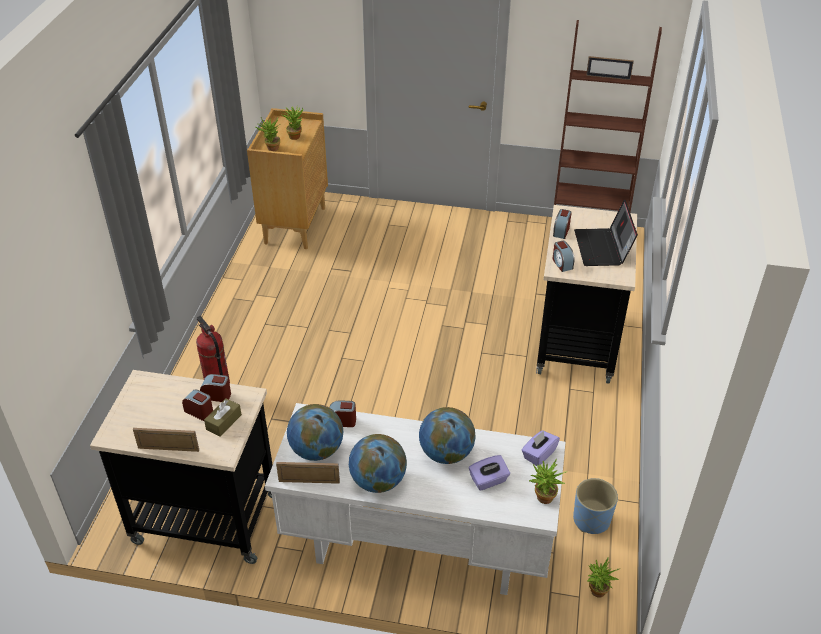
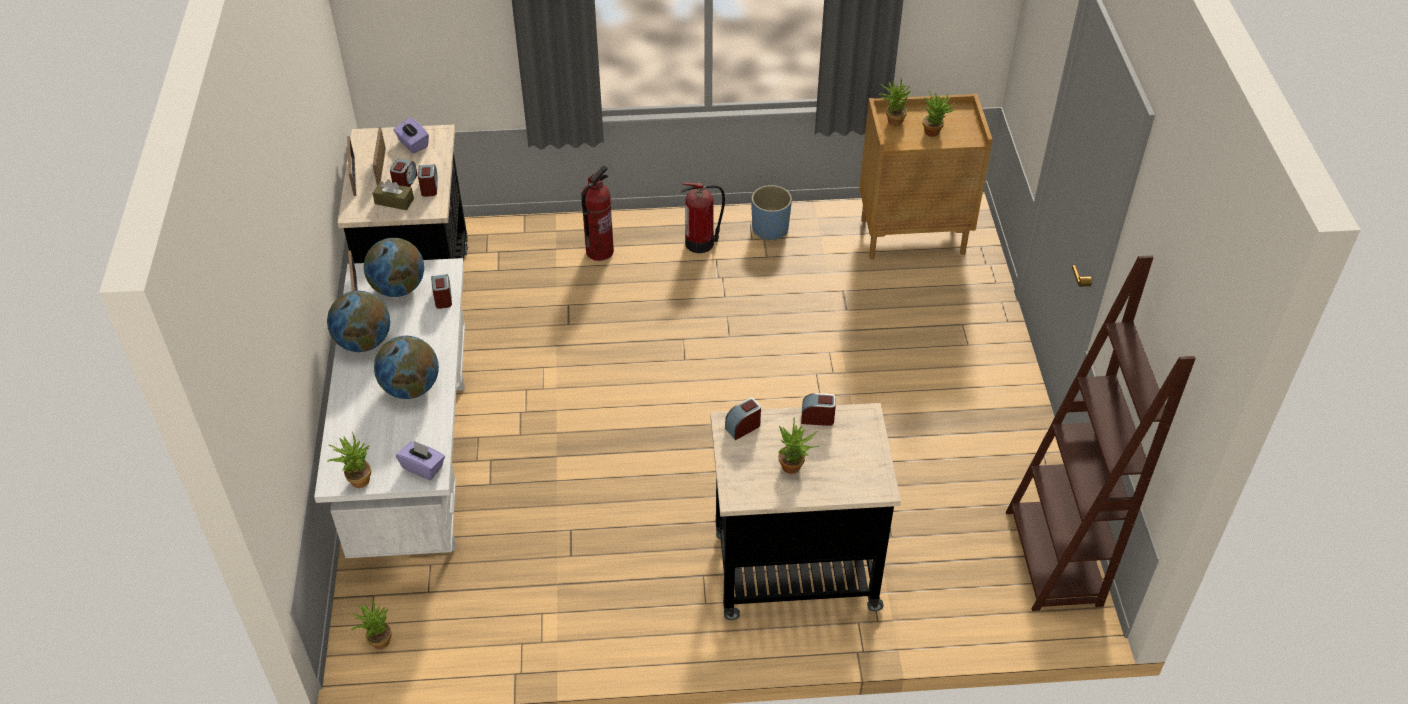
camera: 75 degrees right, 5 degrees up
purple tissue box [469,455,510,491] -> purple tissue box moved to [393,118,429,153]
blue planter [573,478,618,534] -> blue planter moved to [751,185,792,240]
laptop [574,199,638,266] -> potted plant [778,417,819,474]
picture frame [586,56,634,80] -> picture frame moved to [373,127,386,185]
none -> fire extinguisher [681,182,725,253]

